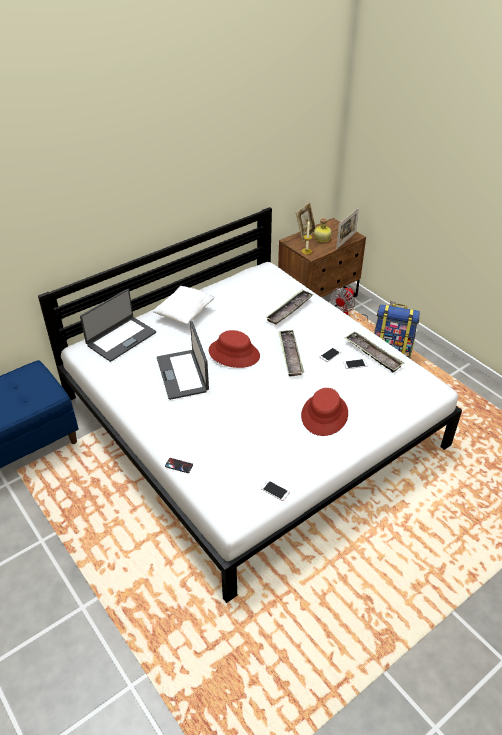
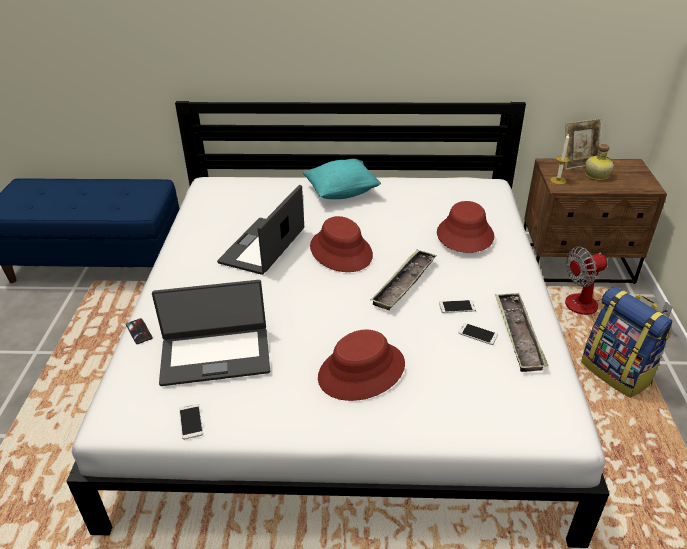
camera: 40 degrees right, 5 degrees down
laptop [80,289,156,362] -> laptop moved to [152,280,270,386]
white pillow [152,286,214,324] -> turquoise pillow [303,159,381,199]
tray [265,289,313,325] -> red hat [437,201,494,253]
picture frame [336,208,359,249] -> none

